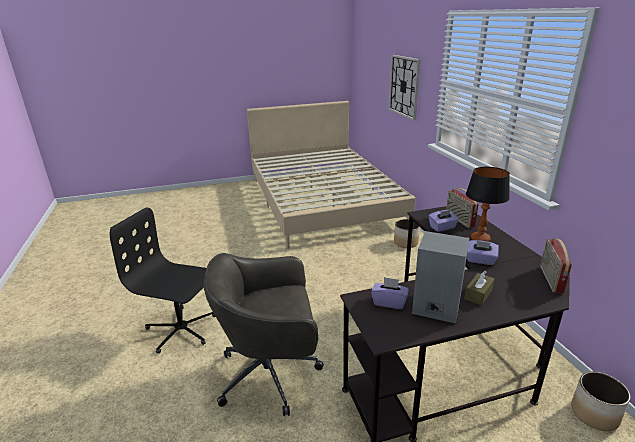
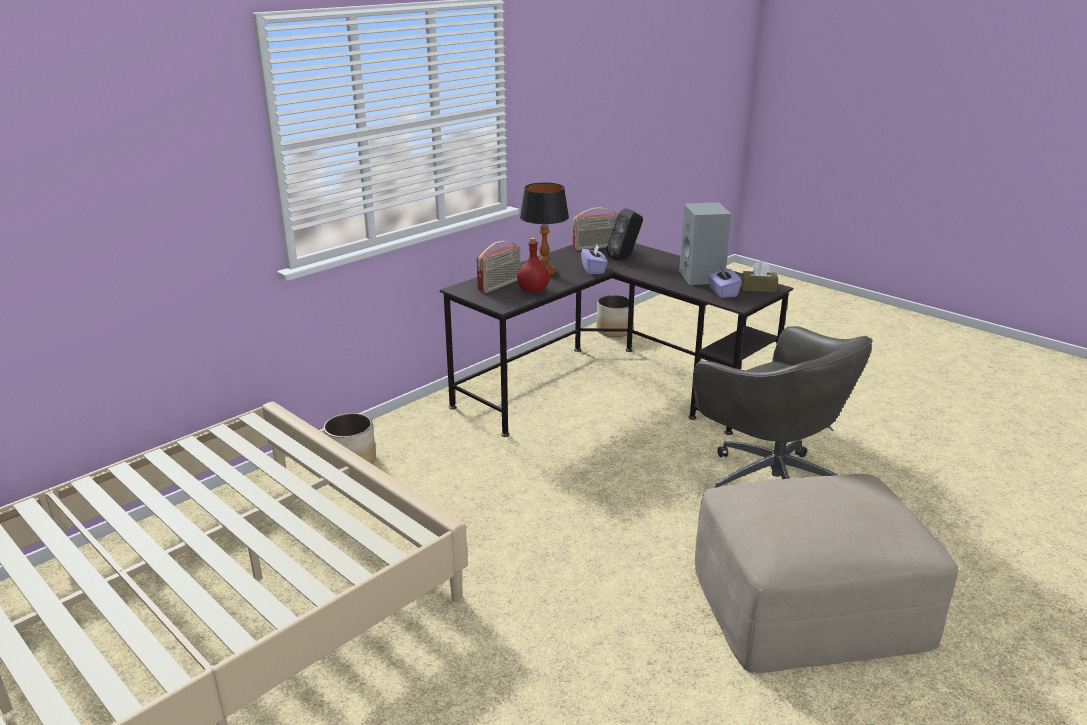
camera: 120 degrees left, 0 degrees up
black office chair [110,207,216,354] -> beige ottoman [695,474,959,673]
wall clock [389,55,420,121] -> none
purple tissue box [429,210,459,232] -> red bottle [517,238,550,293]
brown tissue box [465,271,494,306] -> brown tissue box moved to [742,261,778,293]
none -> black speaker [607,208,643,260]

